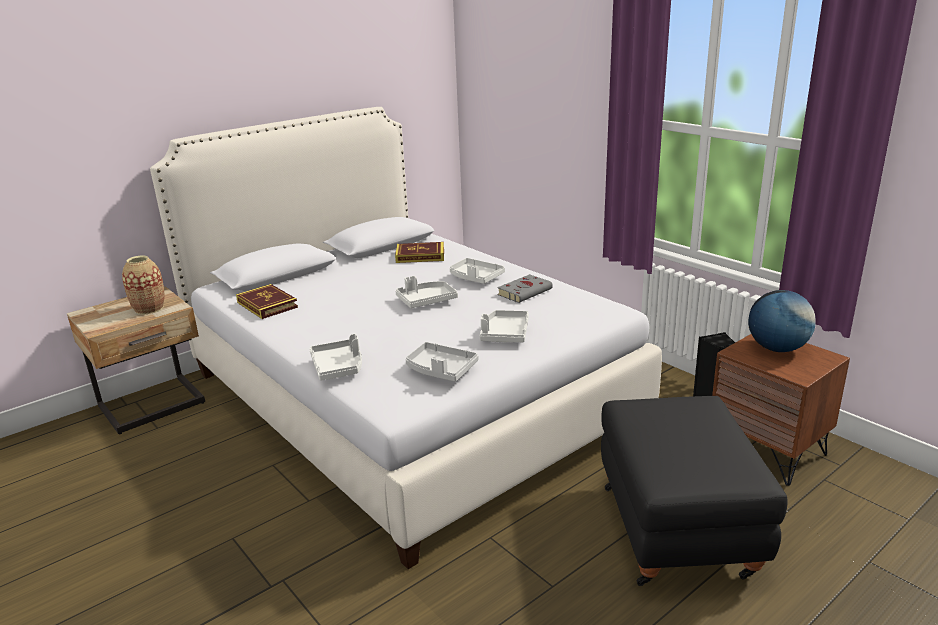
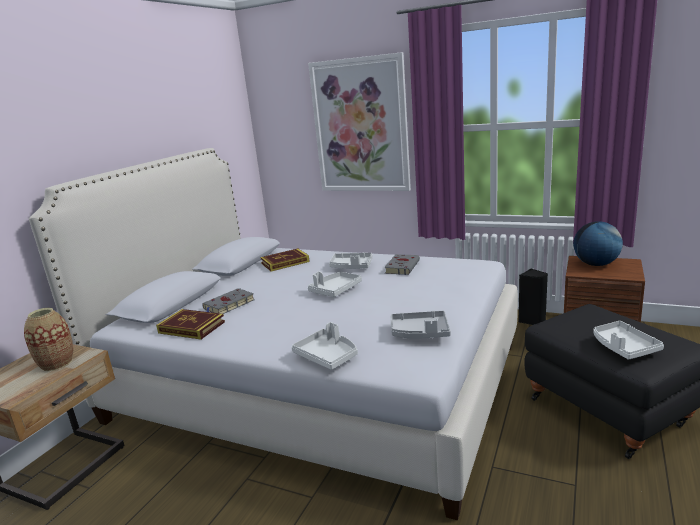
camera: 25 degrees left, 5 degrees down
white tray [479,310,529,342] -> white tray moved to [593,321,664,360]
none -> grey book [202,288,255,314]
none -> picture [308,52,411,191]

